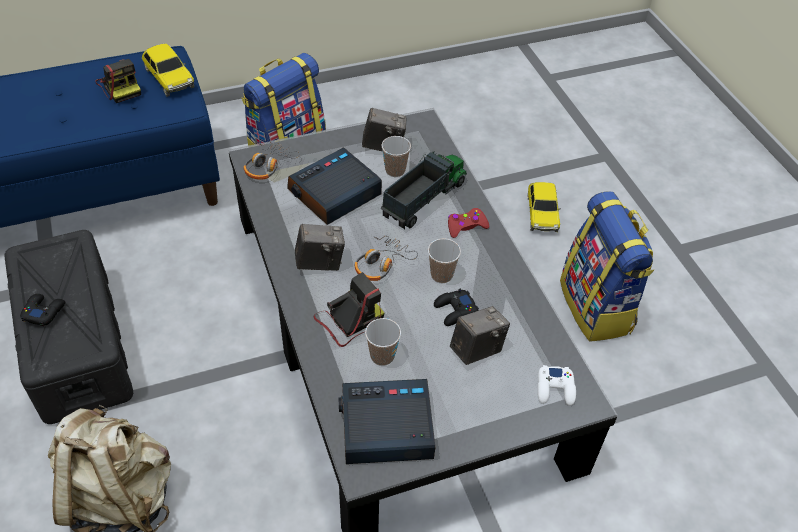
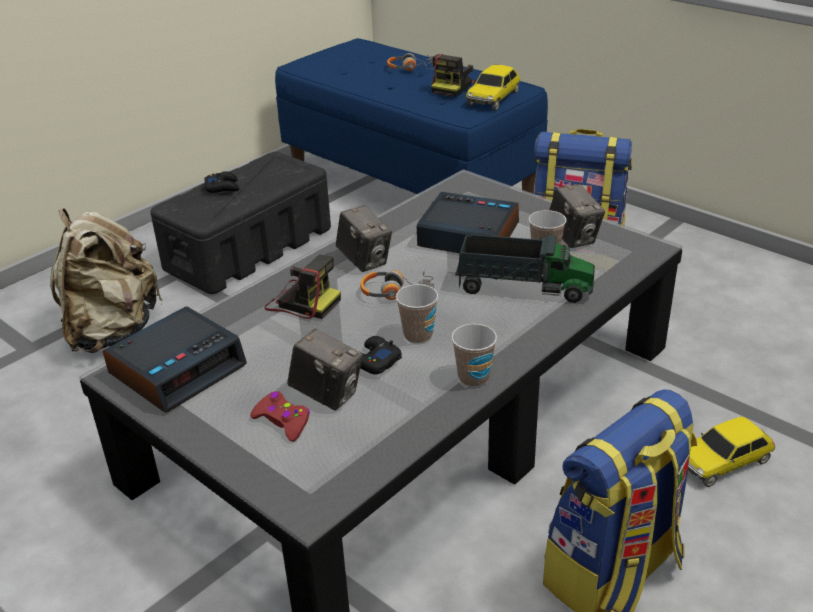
camera: 65 degrees right, 15 degrees down
headphones [244,141,300,180] -> headphones moved to [387,53,433,71]
alarm clock [338,379,435,464] -> alarm clock turned 75 degrees clockwise [103,306,247,413]
cup [365,318,401,366] -> cup moved to [451,324,497,387]
red game controller [448,208,489,238] -> red game controller moved to [250,391,310,442]
white game controller [537,365,576,406] -> none

